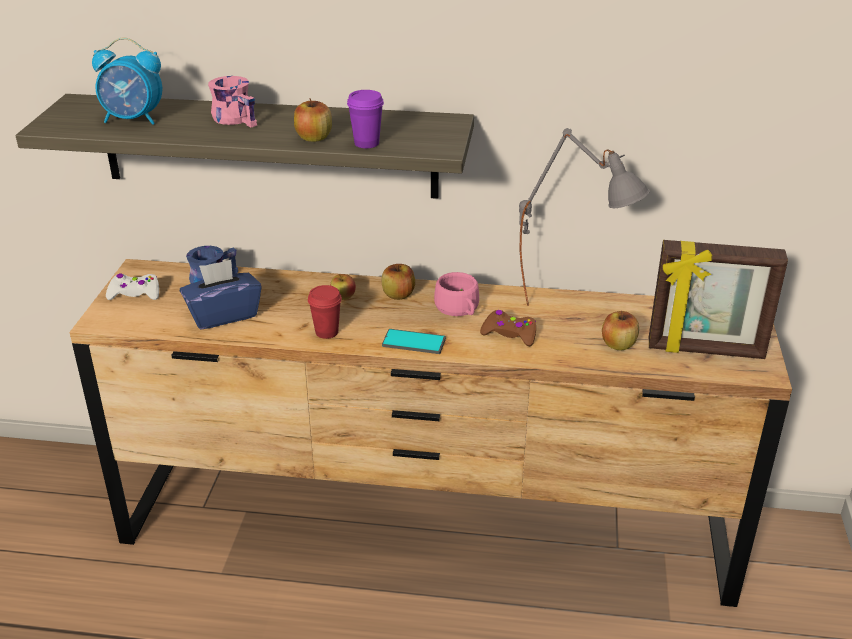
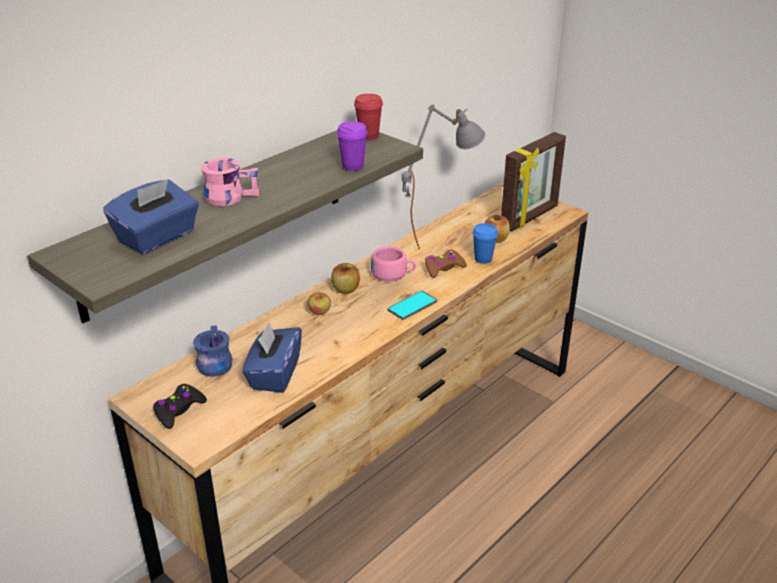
camera: 55 degrees left, 0 degrees up
alarm clock [92,37,162,125] -> blue tissue box [103,179,199,254]
white game controller [106,274,159,300] -> black game controller [153,384,207,429]
apple [294,98,332,142] -> none
red cup [308,285,342,339] -> red cup moved to [354,94,383,140]
none -> blue cup [472,223,498,264]

